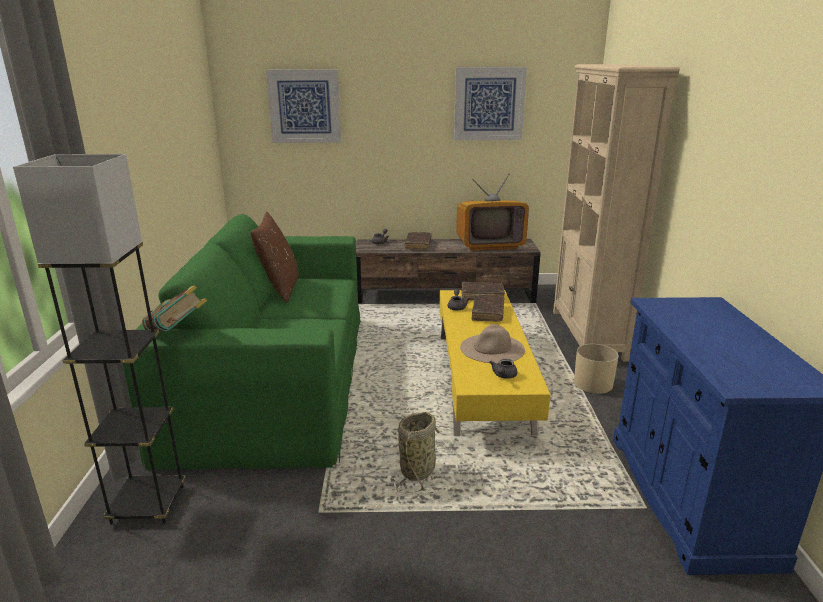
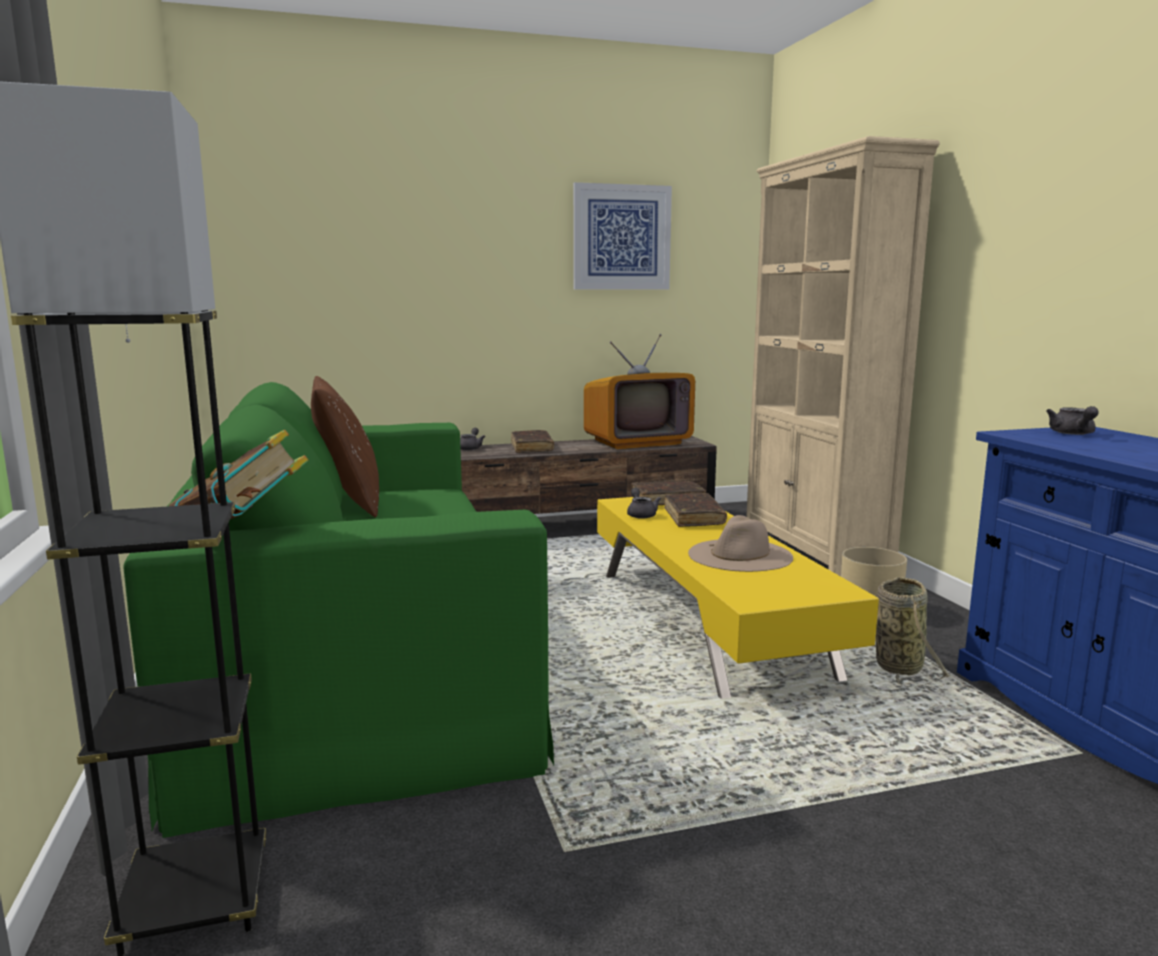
camera: 15 degrees left, 10 degrees down
picture [266,70,341,143] -> none
basket [396,412,442,493] -> basket moved to [876,577,950,688]
grey teapot [489,359,517,379] -> grey teapot moved to [1046,406,1099,435]

